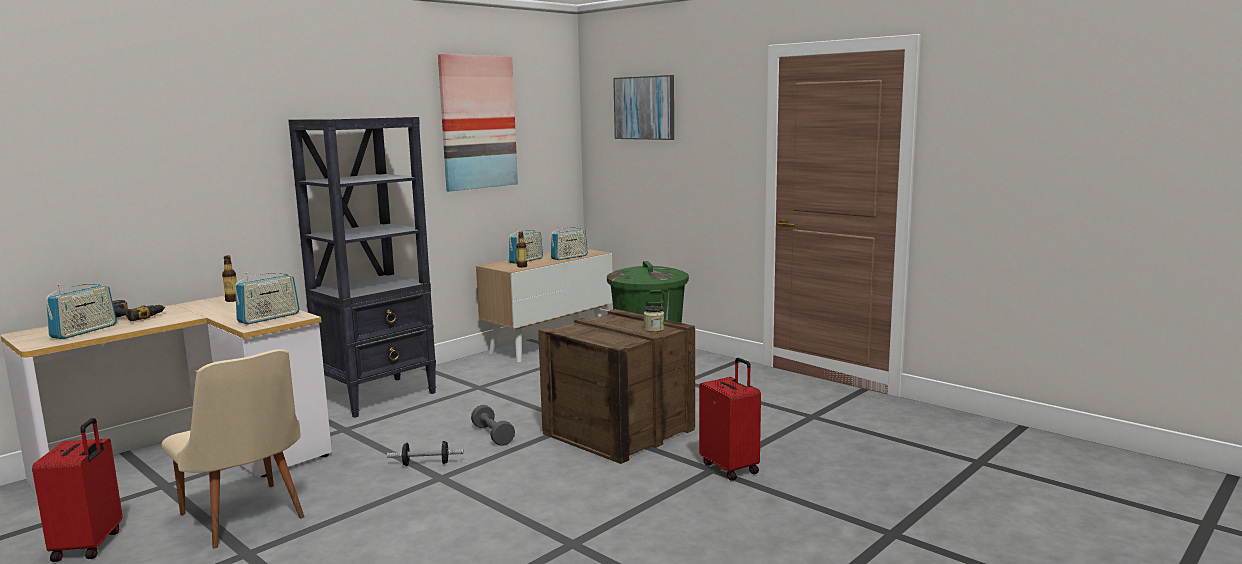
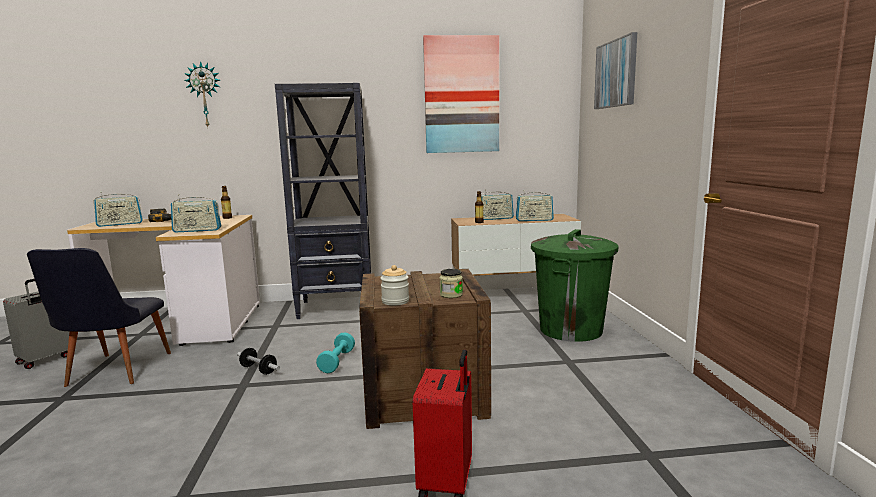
camera: 40 degrees right, 0 degrees up
red suitcase [32,418,122,562] -> grey suitcase [3,279,69,369]
beige chair [161,349,304,548] -> black chair [27,248,171,387]
grey dumbbell [471,405,515,446] -> turquoise dumbbell [316,332,355,373]
none -> wall clock [184,61,220,127]
none -> jar [381,265,409,306]

